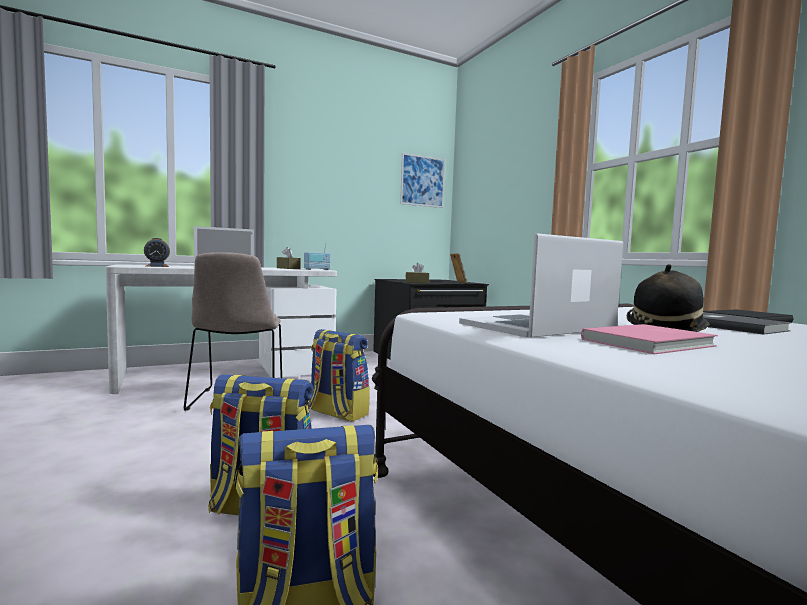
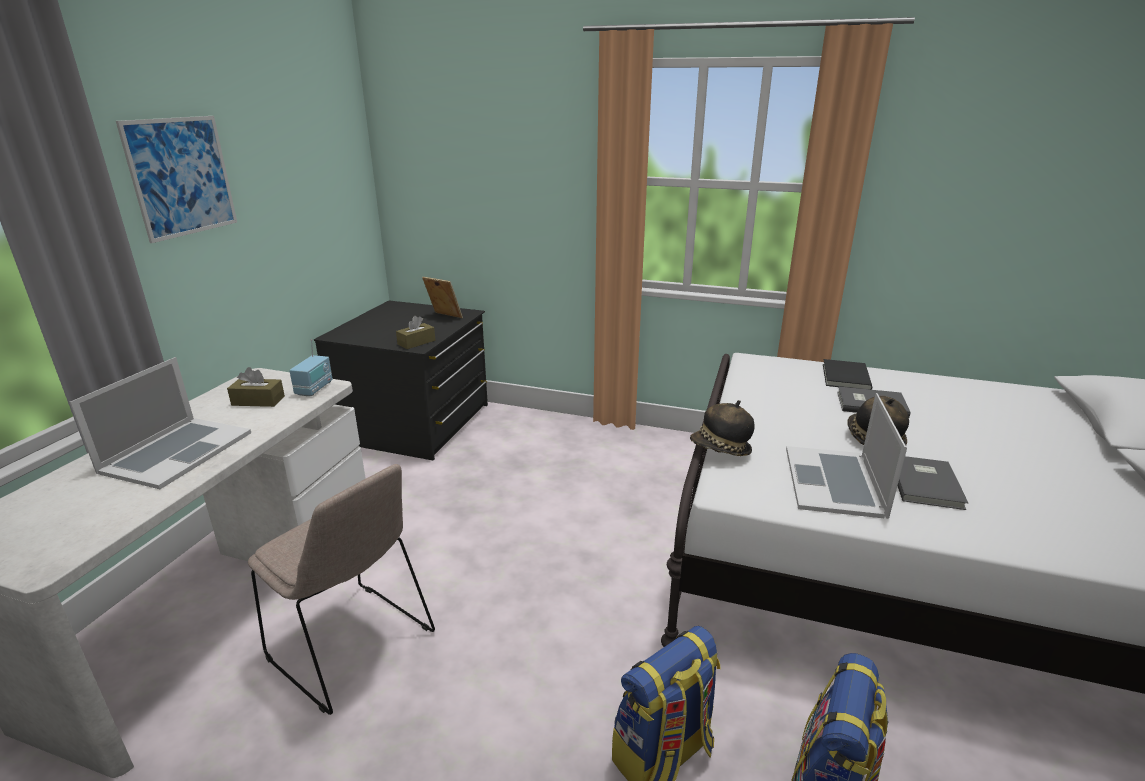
camera: 45 degrees left, 20 degrees up
alarm clock [144,238,170,267] -> none
backpack [309,329,369,422] -> none
picture [400,153,445,208] -> picture moved to [116,116,237,243]
pink book [581,324,718,354] -> grey book [898,456,968,510]
none -> hat [690,400,755,456]

